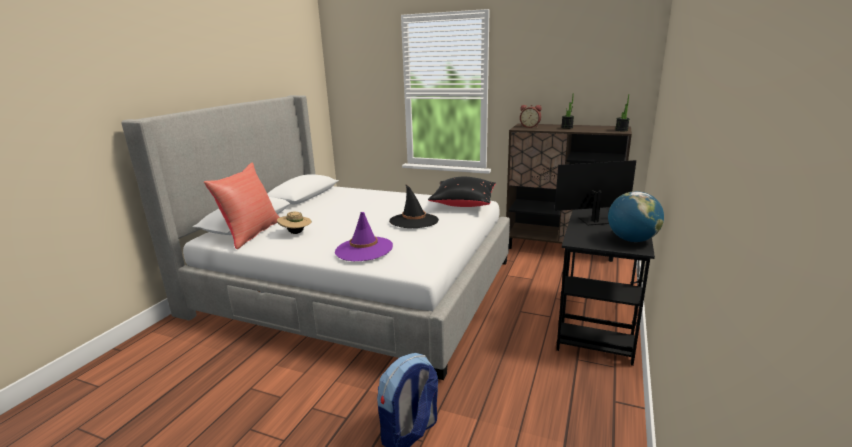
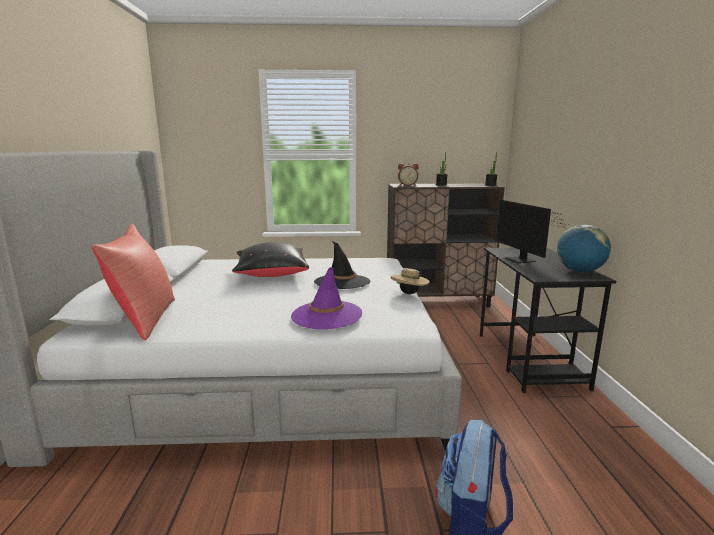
camera: 25 degrees left, 5 degrees down
beige hat [277,212,312,234] -> beige hat moved to [391,268,430,294]
black pillow [428,177,496,207] -> black pillow moved to [232,242,309,277]
monitor [536,160,636,225] -> monitor turned 75 degrees counterclockwise [495,200,569,263]

